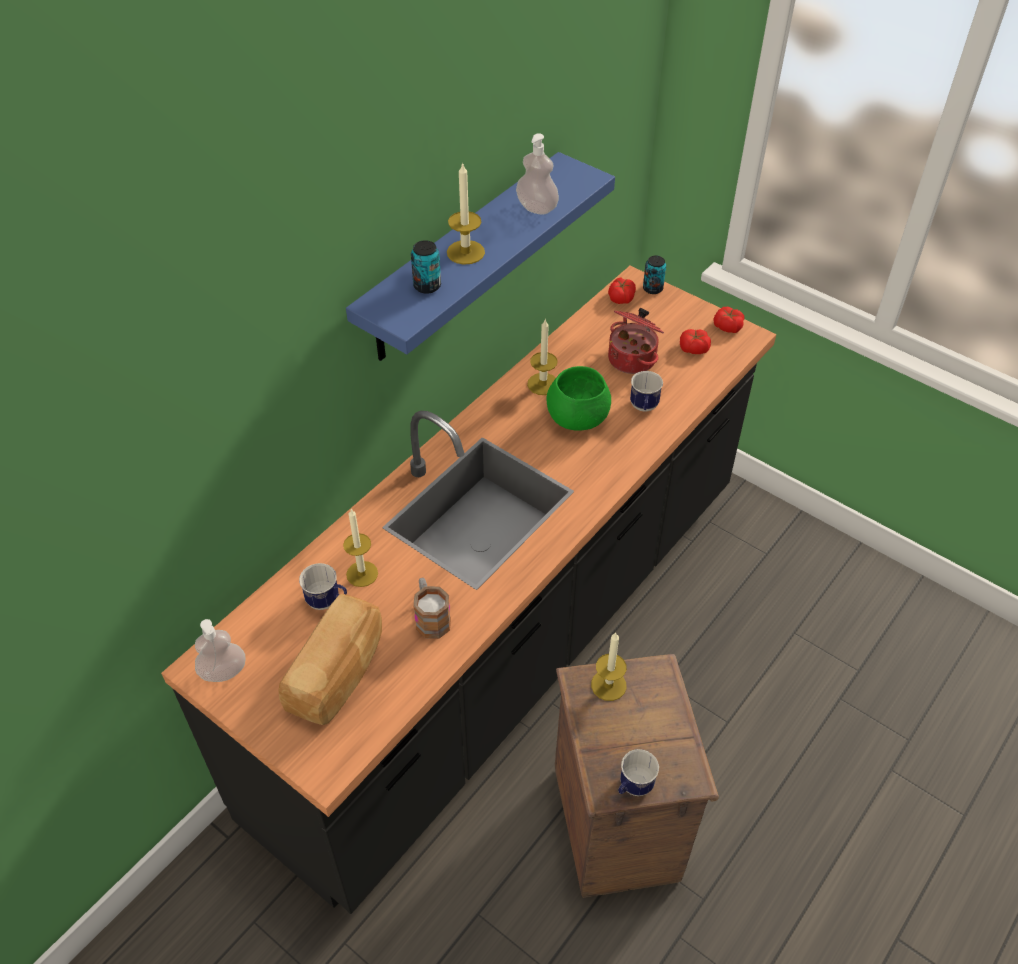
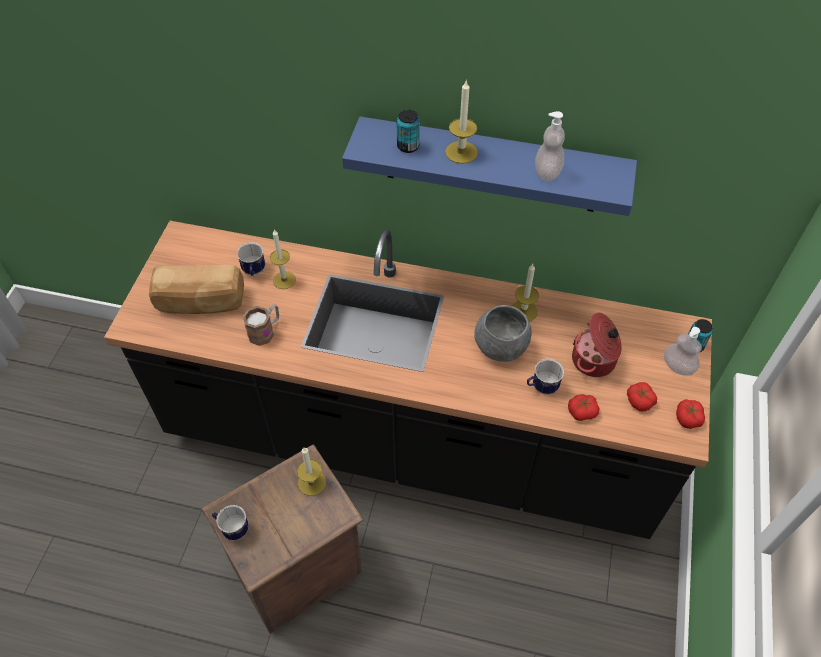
camera: 65 degrees right, 5 degrees up
soap dispenser [195,619,245,682] -> soap dispenser moved to [664,327,702,376]
green bowl [547,366,611,431] -> grey bowl [474,305,532,362]
tomato [608,277,636,304] -> tomato moved to [568,394,599,421]

